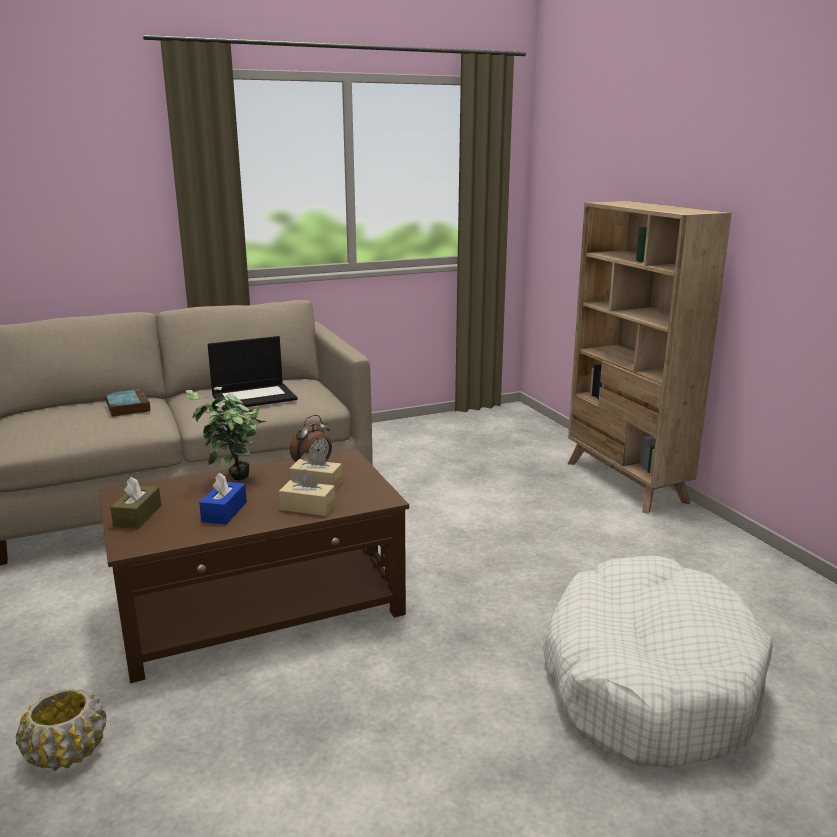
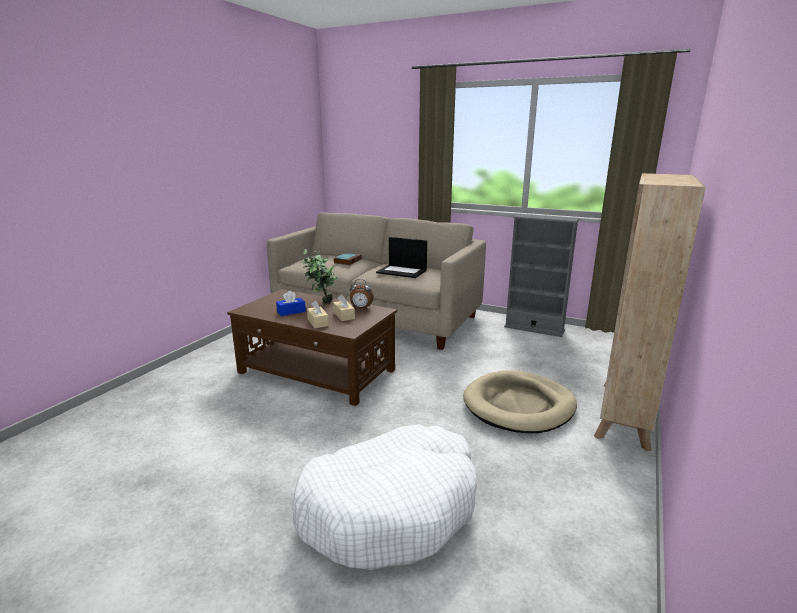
camera: 50 degrees right, 0 degrees up
yellow planter [16,688,106,771] -> none
brown tissue box [110,477,161,529] -> none
none -> beige dog bed [463,370,577,433]
none -> grey bookcase [504,214,579,337]

